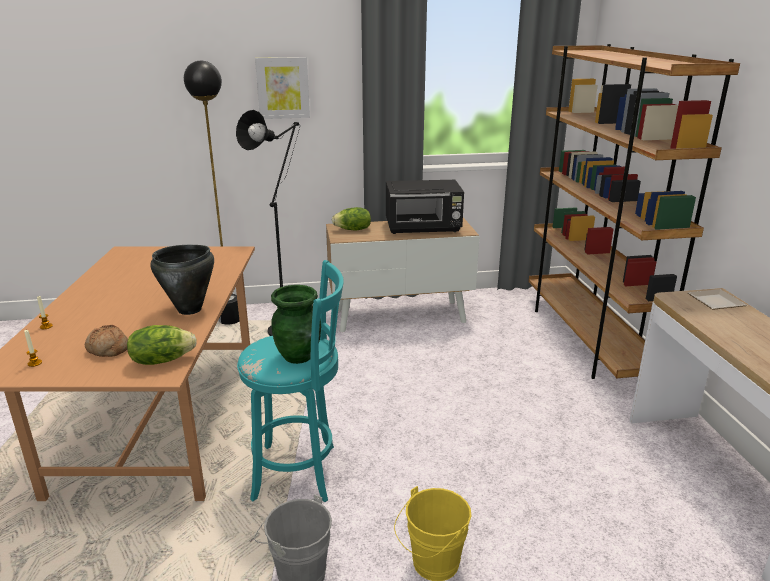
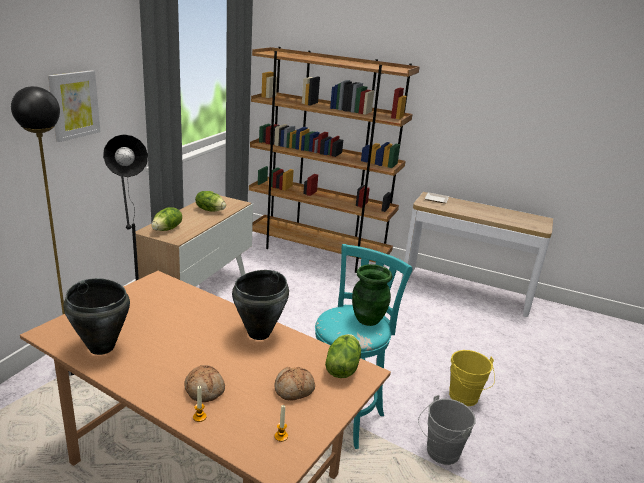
camera: 60 degrees left, 0 degrees up
black microwave [386,180,464,234] -> lettuce [195,191,226,212]
none -> black cooking pot [63,278,130,355]
none -> bread [184,365,225,402]

